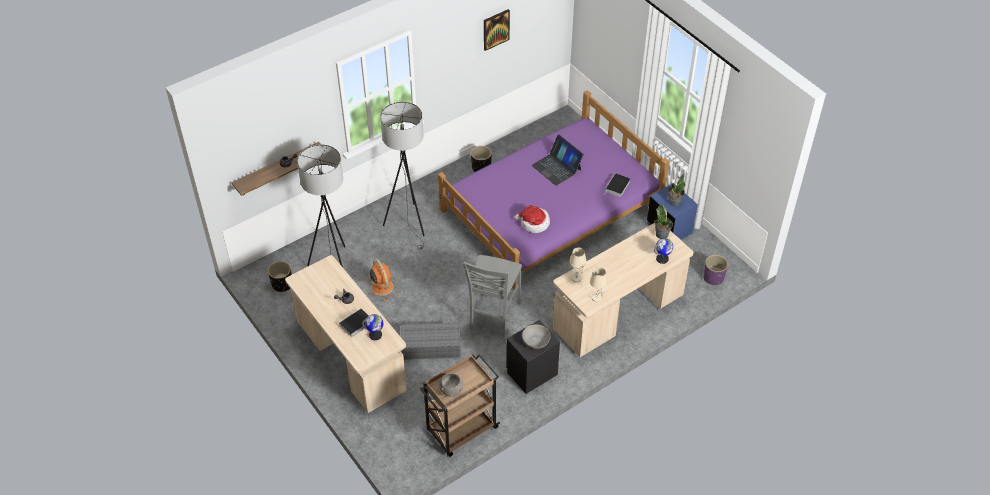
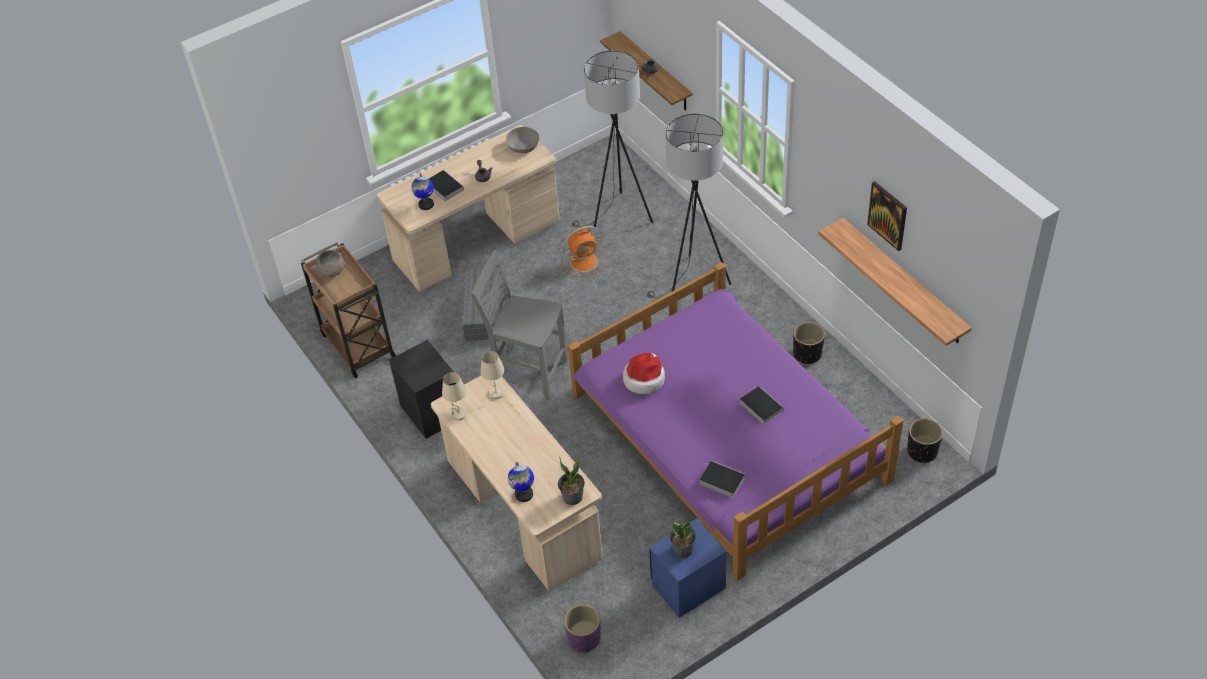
camera: 95 degrees right, 0 degrees up
black planter [268,261,292,292] -> black planter moved to [907,418,943,463]
grey bowl [522,324,551,349] -> grey bowl moved to [506,127,539,153]
laptop [532,135,584,186] -> book [740,386,784,425]
none -> shelf [818,218,972,346]

